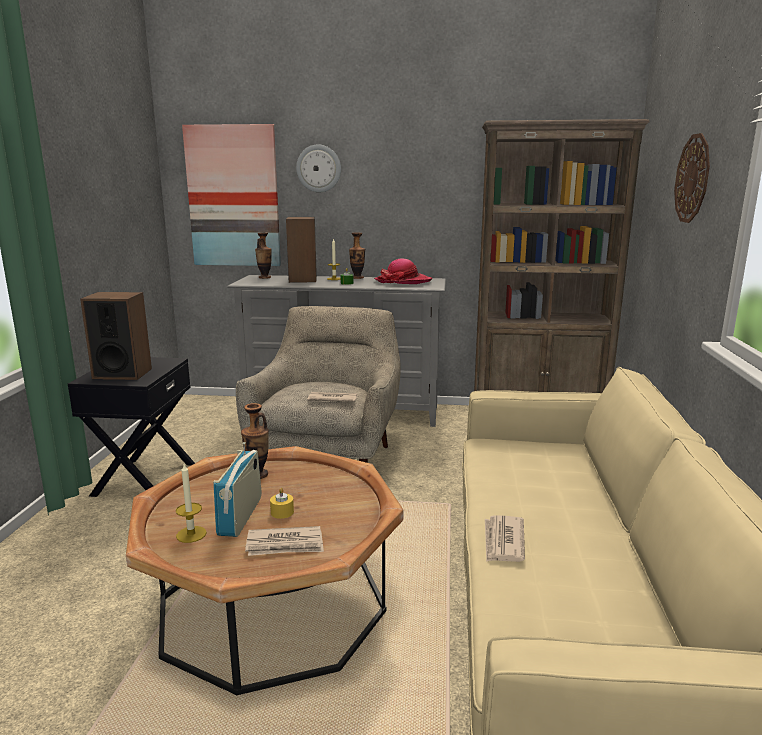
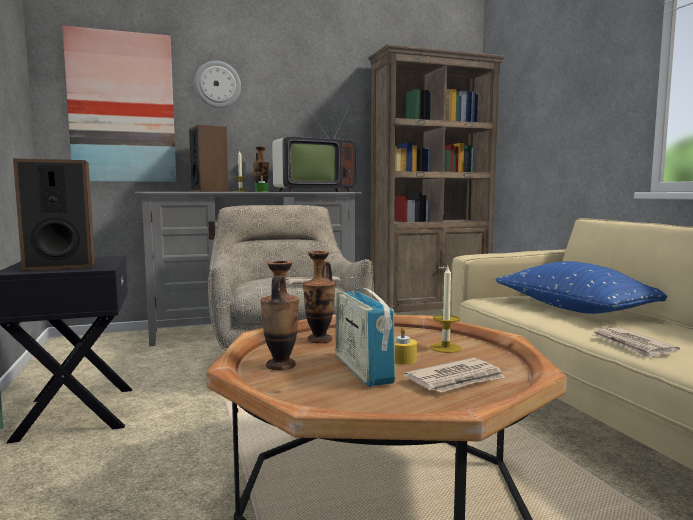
camera: 25 degrees left, 10 degrees down
candle [176,464,207,543] -> candle moved to [430,266,462,353]
vase [255,232,272,279] -> vase moved to [261,261,299,371]
hat [374,258,432,284] -> television [272,104,355,192]
wall clock [674,133,710,223] -> none
none -> blue pillow [495,261,667,314]

